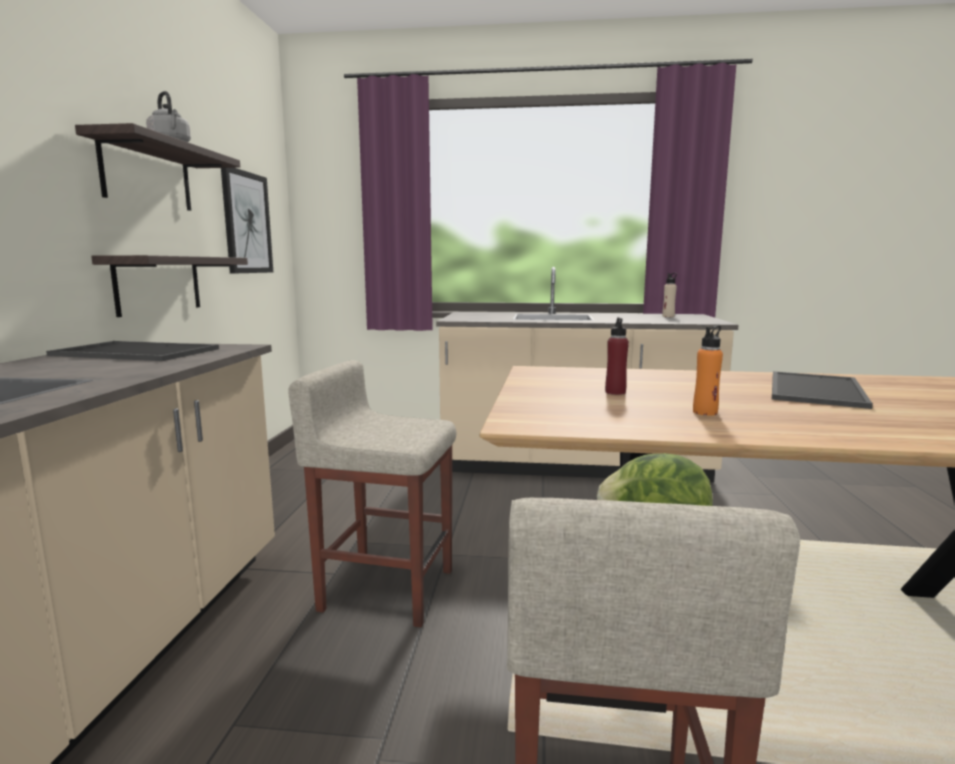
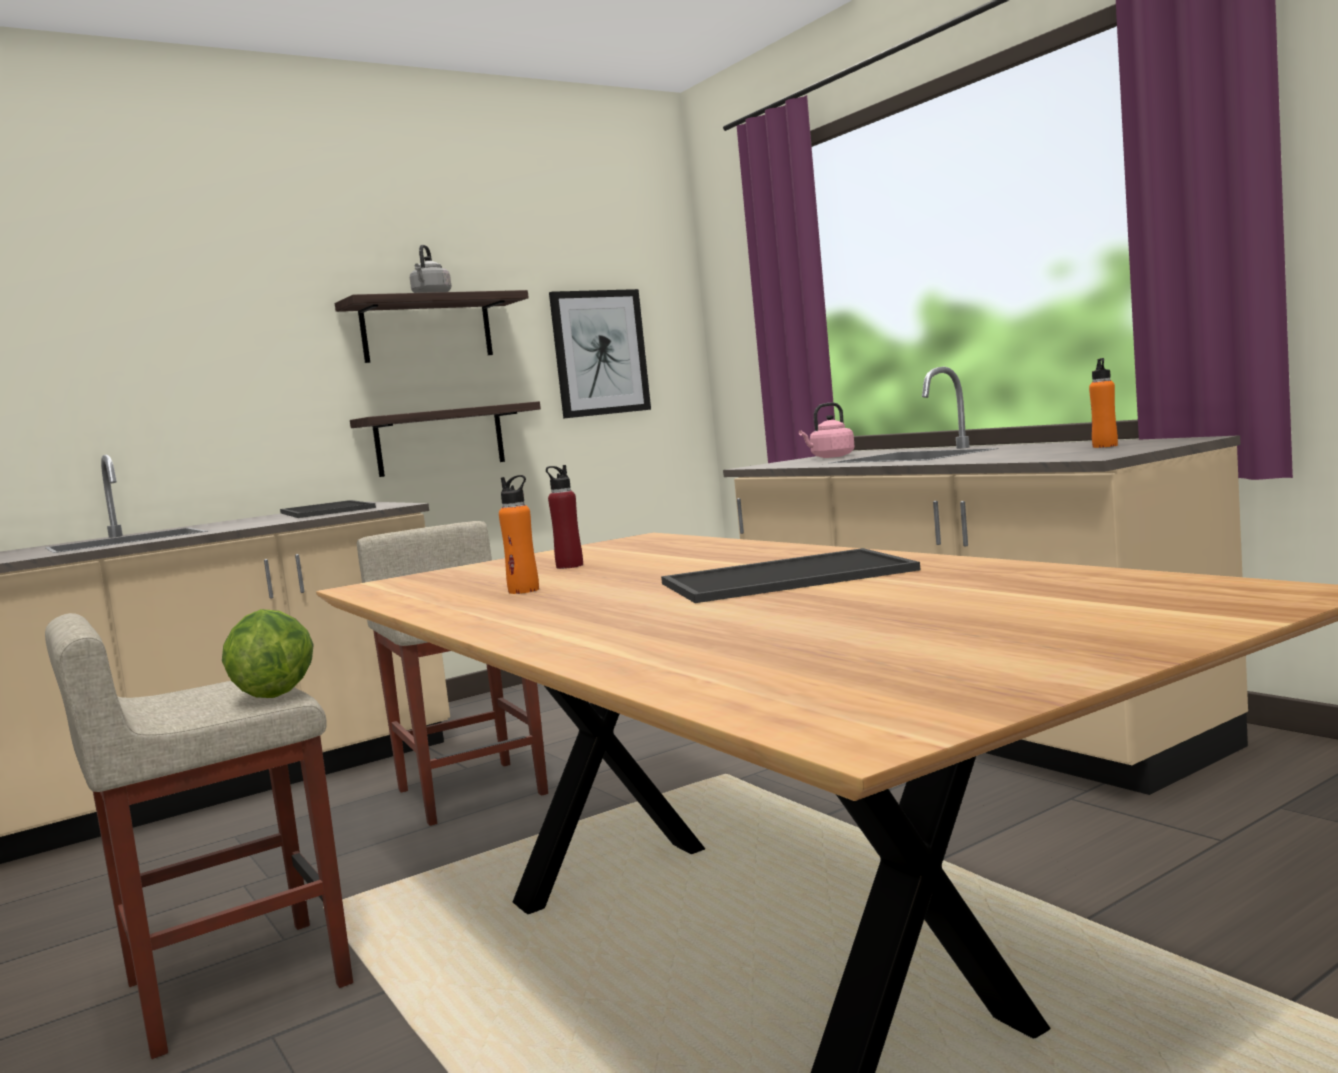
camera: 50 degrees right, 5 degrees down
beige bottle [662,273,677,317] -> orange bottle [1089,358,1118,448]
none -> pink kettle [799,403,855,458]

